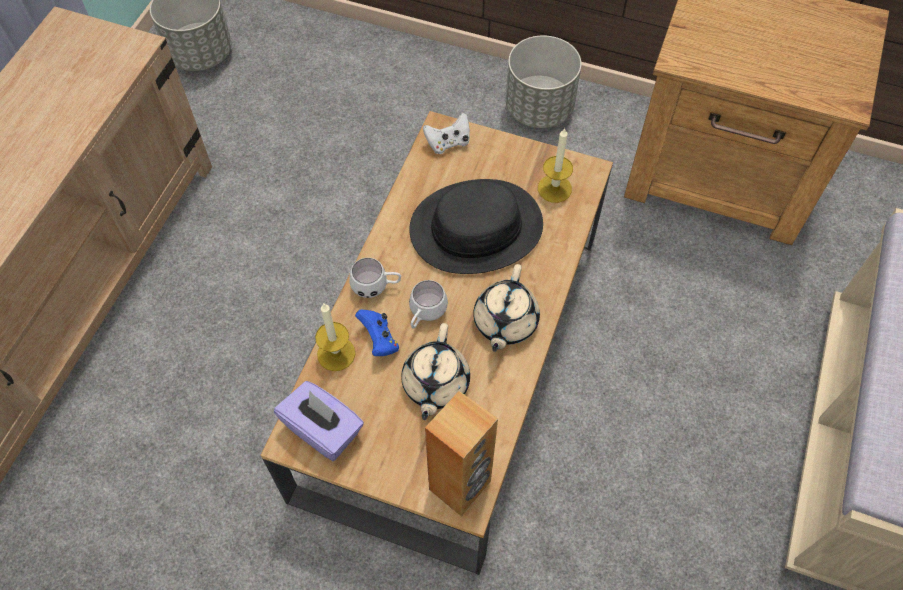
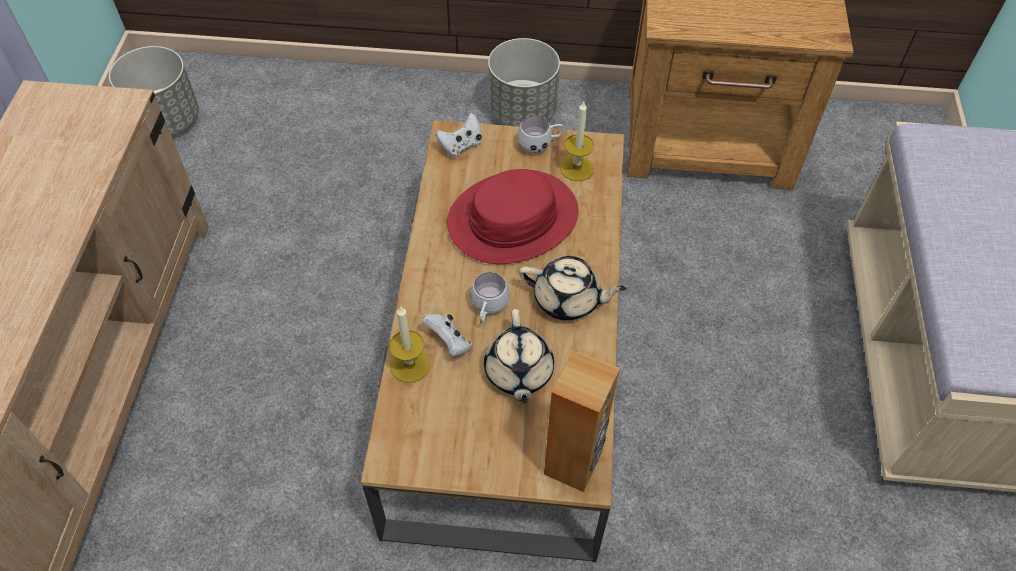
camera: 15 degrees left, 5 degrees down
purple tissue box [274,381,364,461] -> none
white mug [349,258,401,298] -> white mug moved to [517,116,564,153]
blue game controller [355,310,399,356] -> white game controller [422,314,473,356]
black hat [409,179,543,274] -> red hat [447,169,579,264]
beige teapot [473,264,540,352] -> beige teapot turned 75 degrees counterclockwise [519,256,627,321]

